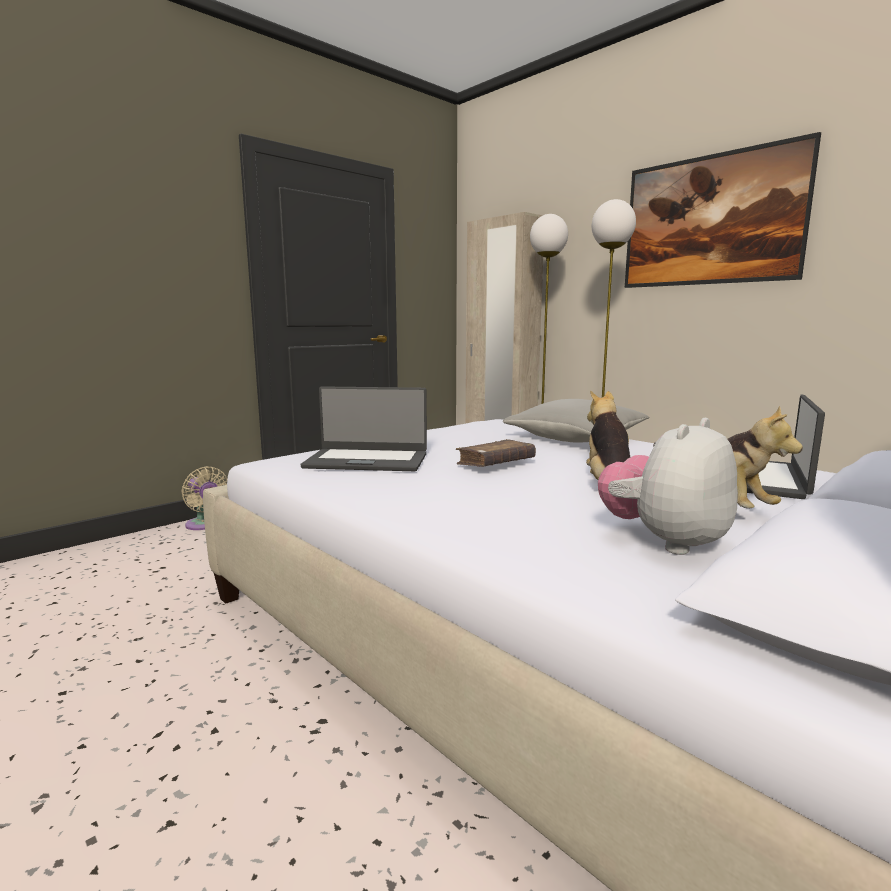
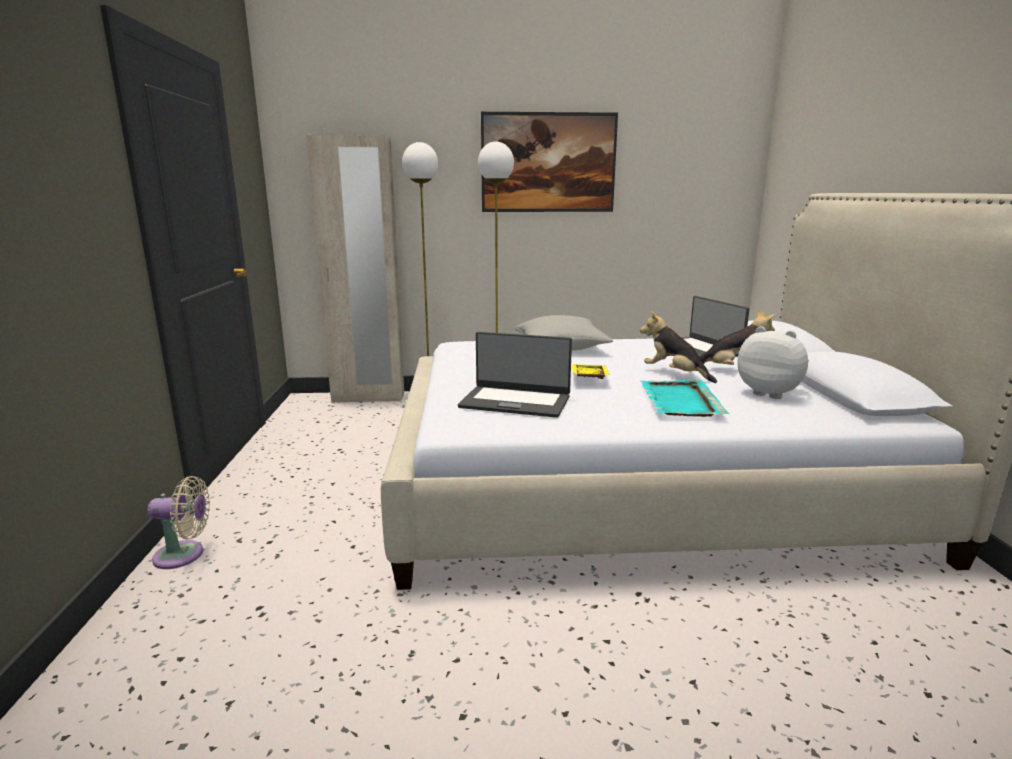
camera: 50 degrees left, 5 degrees up
laptop [301,386,427,471] -> laptop turned 60 degrees clockwise [458,332,572,418]
brown book [456,439,536,467] -> yellow tray [572,364,610,379]
plush toy [598,418,738,555] -> plush toy turned 135 degrees clockwise [737,326,809,399]
none -> turquoise tray [640,379,729,417]

